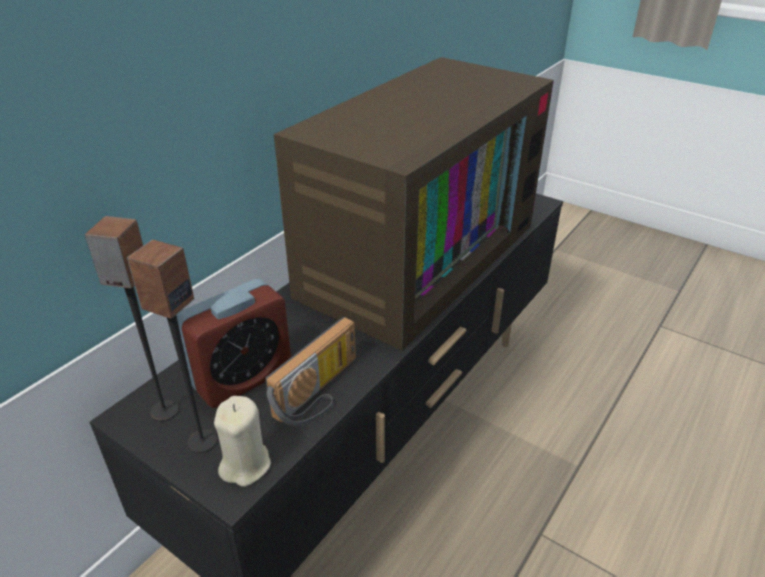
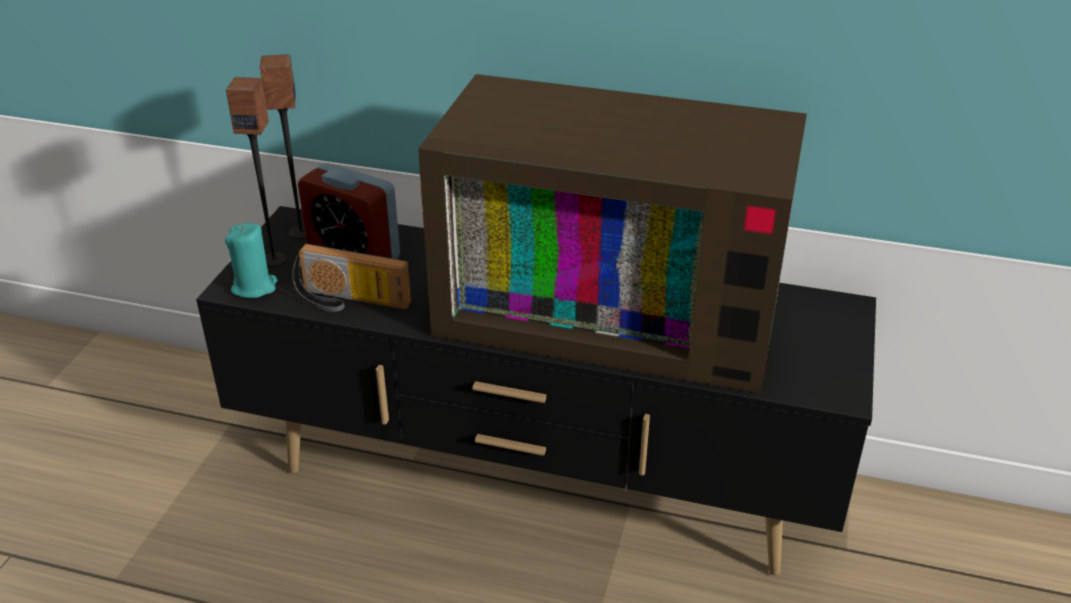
camera: 70 degrees right, 0 degrees up
beige candle [214,396,271,487] -> turquoise candle [225,223,278,298]

